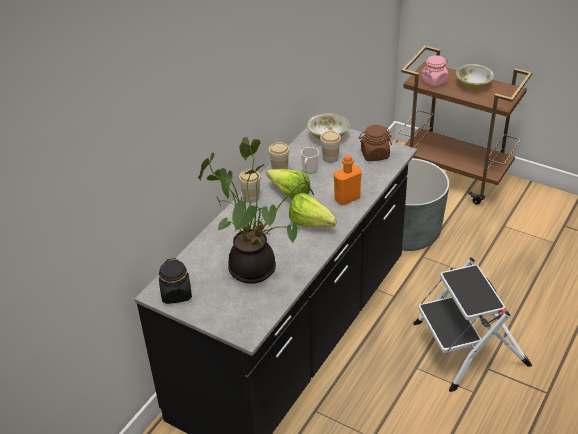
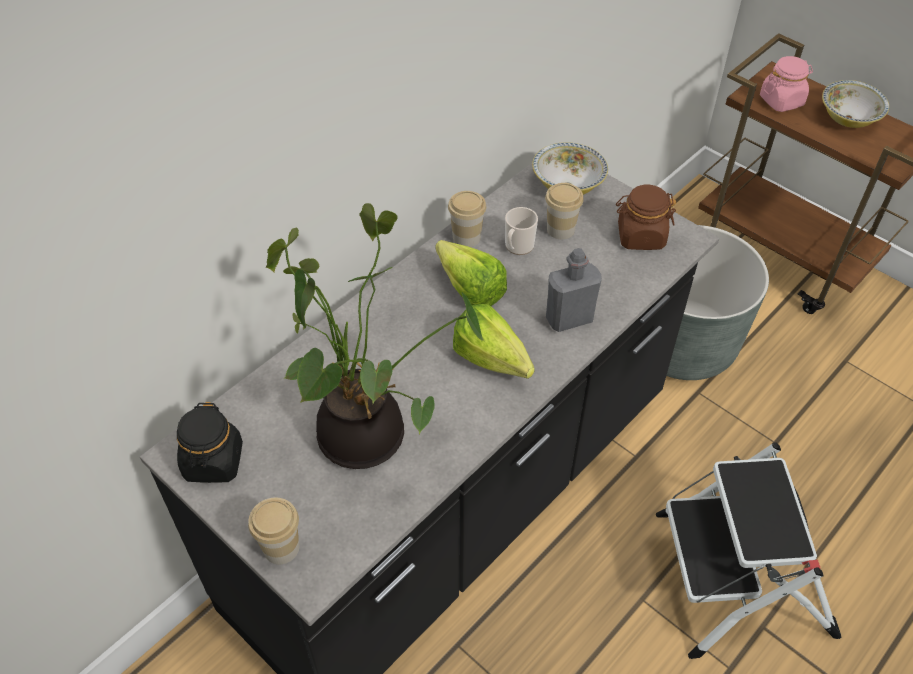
camera: 10 degrees right, 10 degrees up
cup [239,169,261,203] -> cup moved to [248,498,299,564]
orange bottle [334,155,362,206] -> grey bottle [546,248,602,332]

